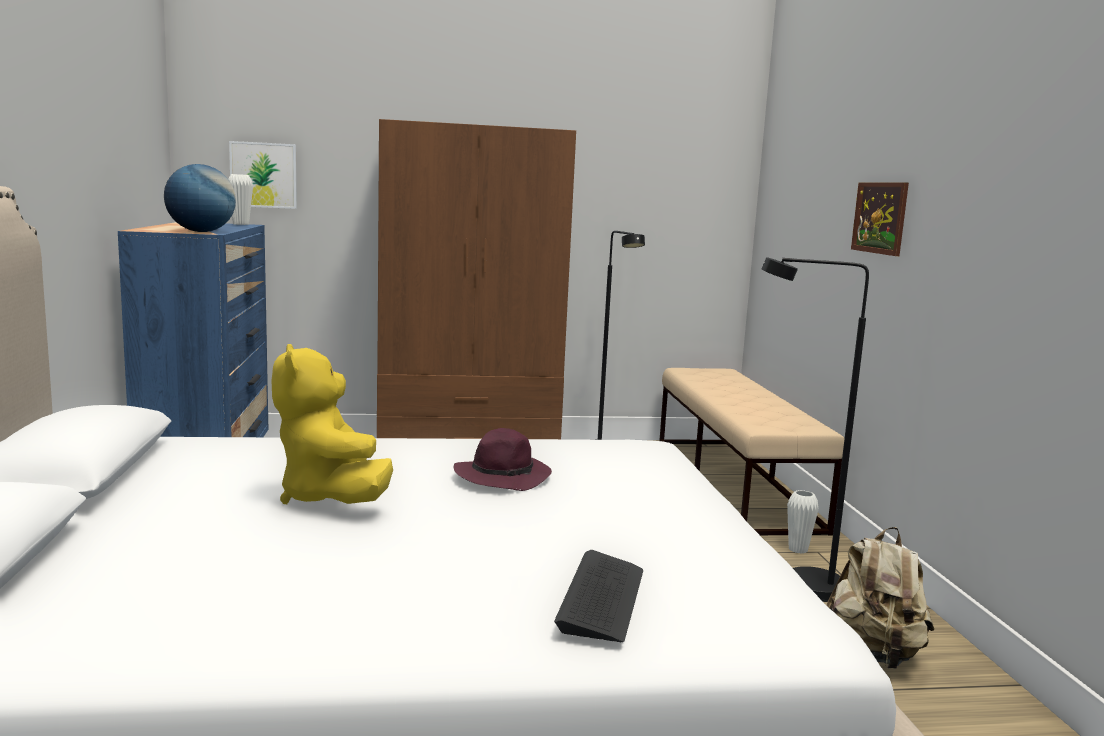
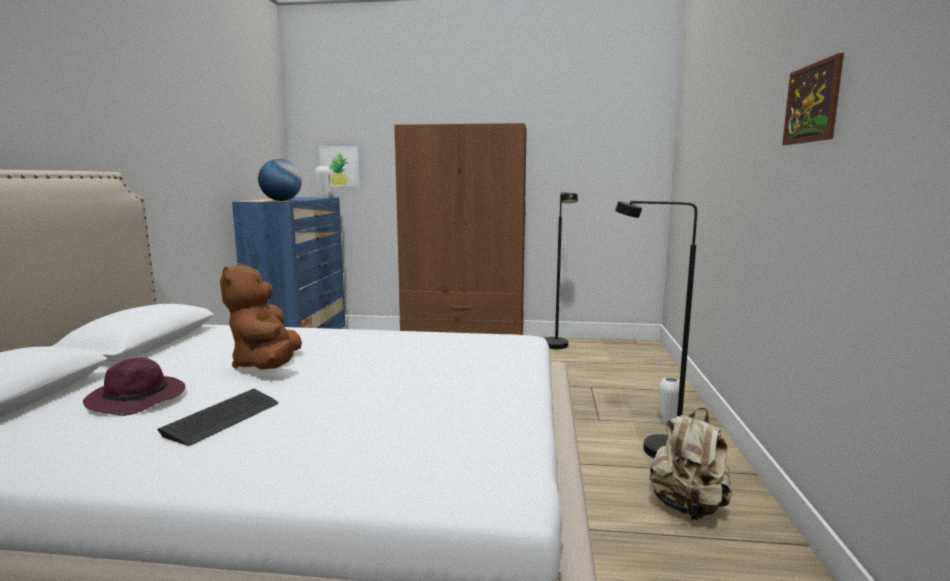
camera: 15 degrees right, 0 degrees up
yellow plush toy [272,344,393,504] -> brown plush toy [220,263,302,370]
purple hat [454,428,552,491] -> purple hat moved to [83,358,185,416]
keyboard [554,550,643,642] -> keyboard moved to [157,389,278,446]
beige bench [659,368,844,535] -> none
picture [851,182,909,256] -> picture moved to [782,53,844,145]

